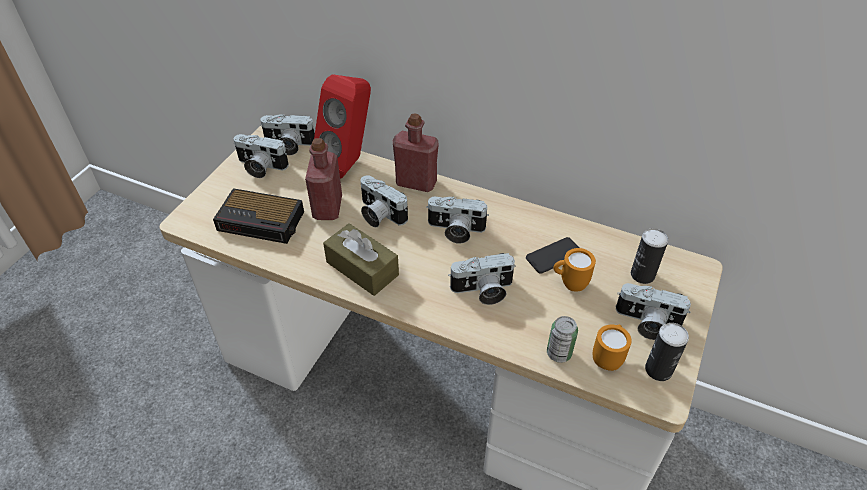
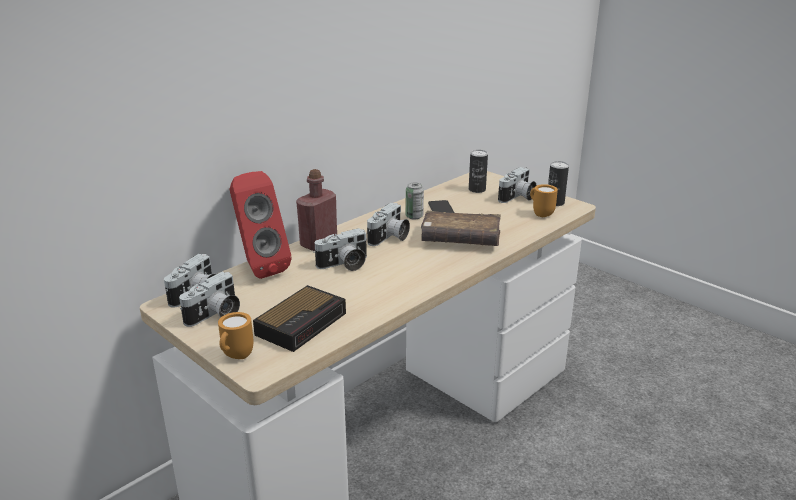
camera: 70 degrees left, 20 degrees down
red bottle [305,138,342,220] -> none
brown tissue box [323,223,399,296] -> none
camera [448,253,516,305] -> brown book [421,211,501,246]
can [547,316,578,363] -> can moved to [406,183,424,219]
orange mug [553,248,596,292] -> orange mug moved to [218,312,253,359]

